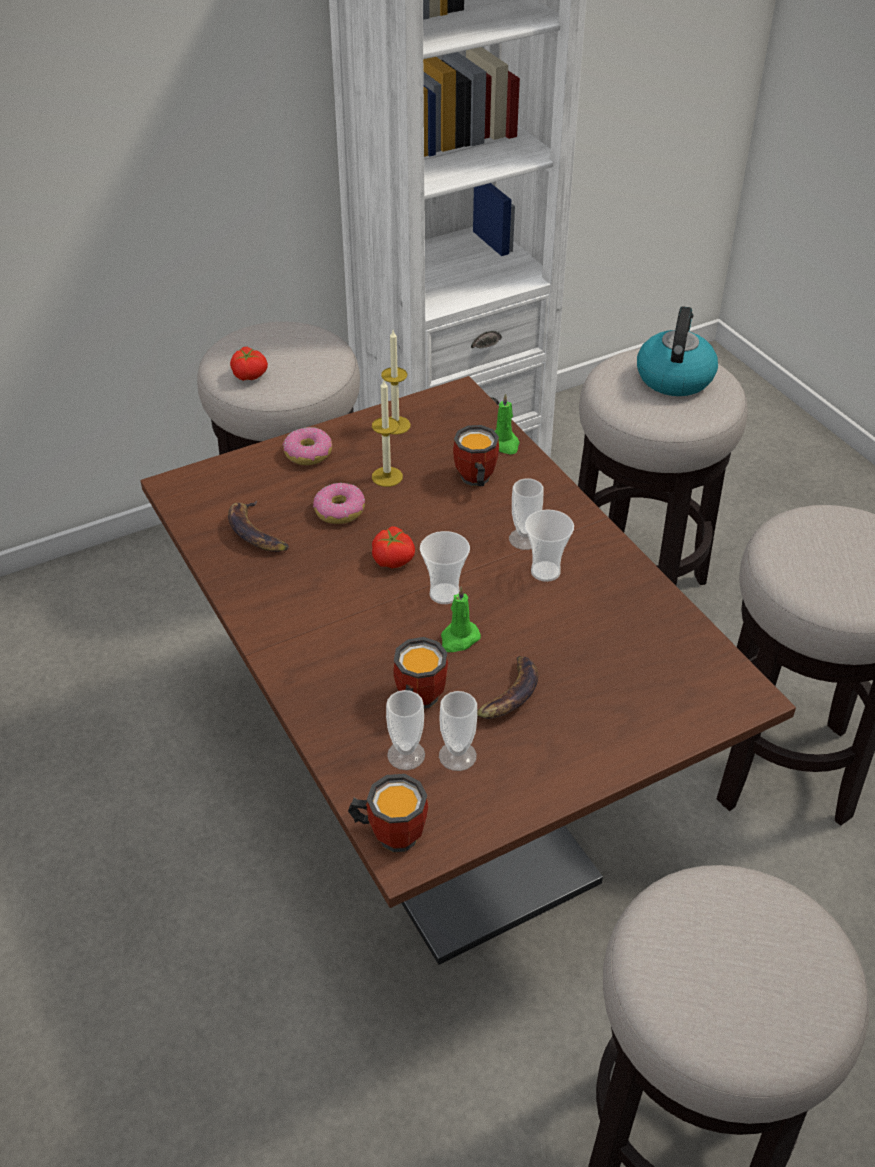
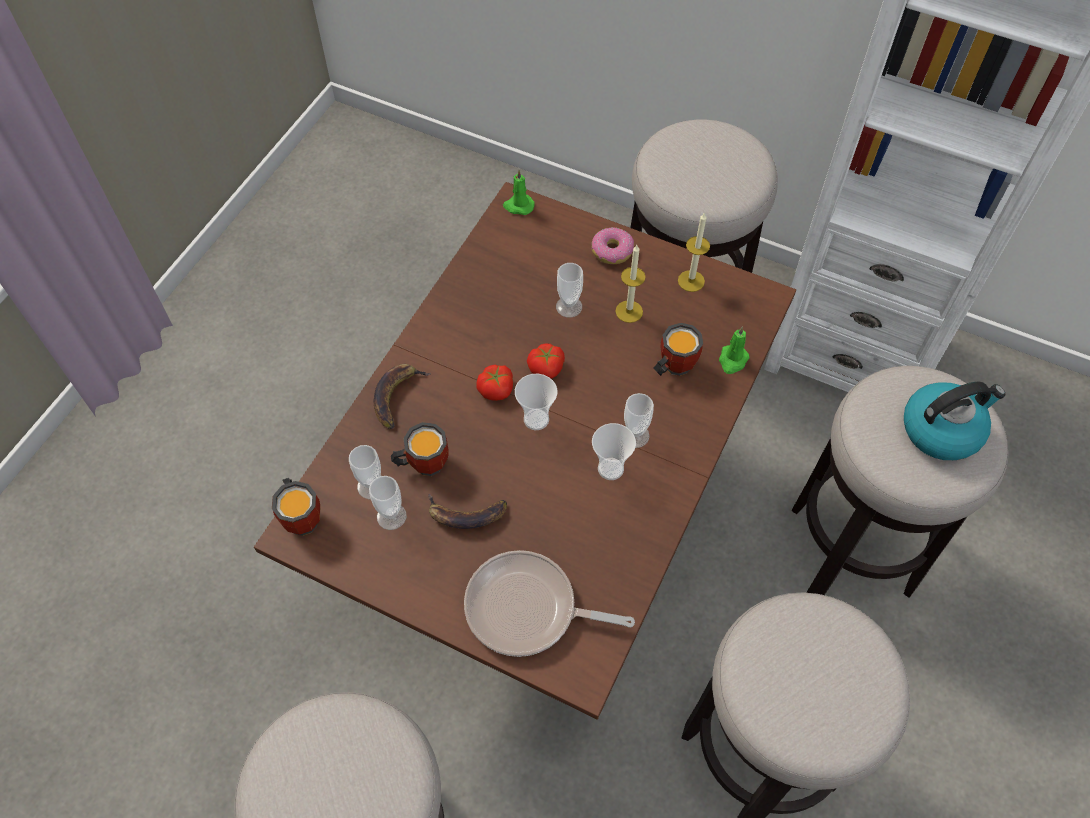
camera: 55 degrees right, 15 degrees up
banana [228,500,289,552] -> banana moved to [373,364,431,429]
tomato [230,347,268,381] -> tomato moved to [477,365,513,401]
donut [313,483,365,524] -> cup [556,263,583,318]
green candle [441,586,481,652] -> green candle moved to [503,170,535,215]
none -> frying pan [464,550,635,657]

